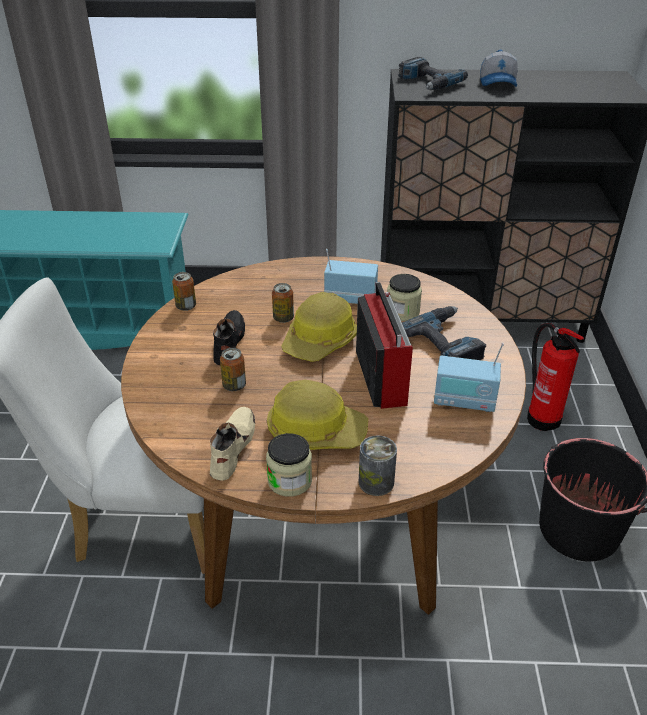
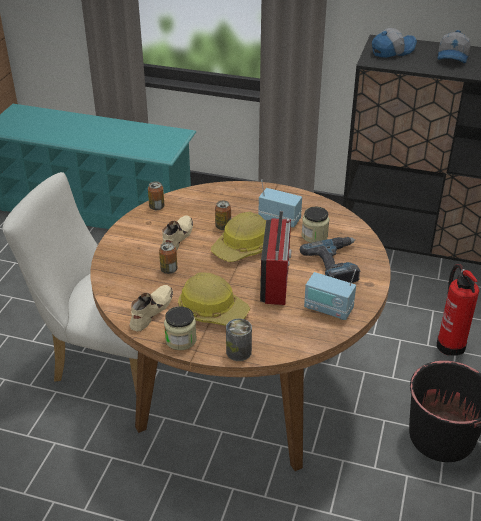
camera: 15 degrees right, 0 degrees up
black shoe [213,310,245,365] -> beige shoe [162,215,193,251]
power drill [398,57,468,90] -> cap [372,28,417,58]

